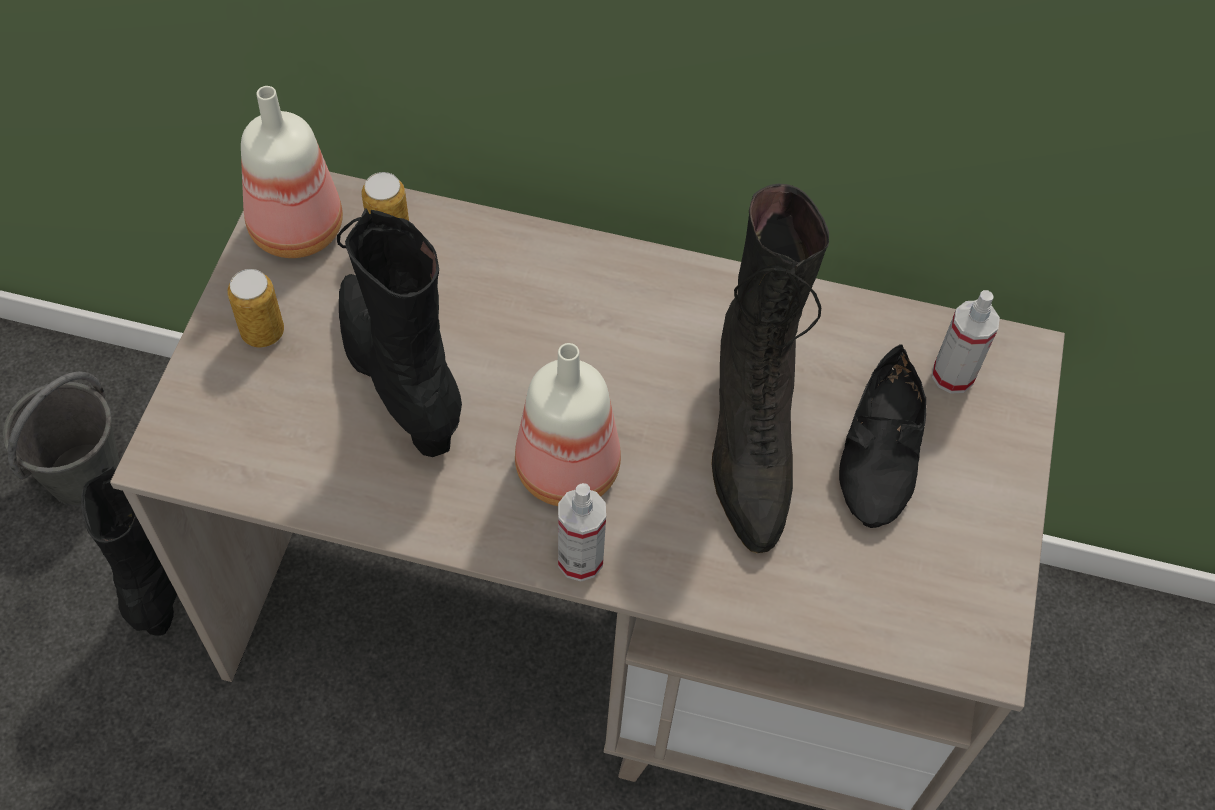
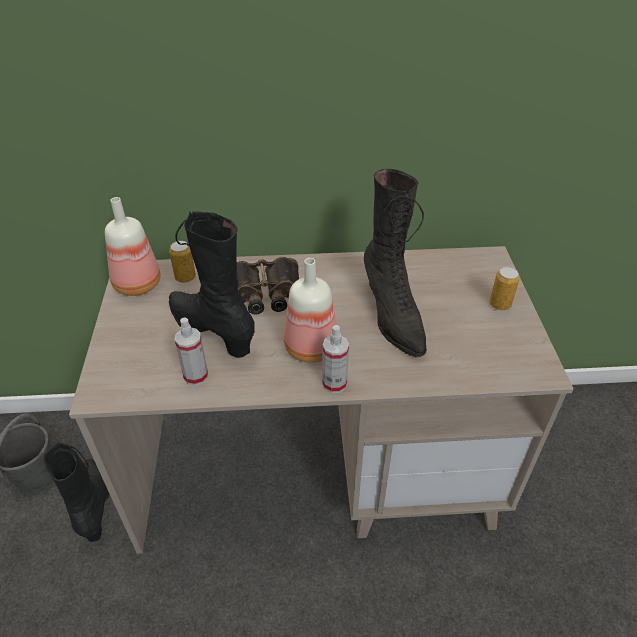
camera: 15 degrees left, 15 degrees down
can [227,269,284,347] -> can moved to [490,267,520,310]
black shoe [839,344,926,528] -> none
spray bottle [932,290,1000,394] -> spray bottle moved to [175,317,208,386]
none -> binoculars [237,257,299,315]

